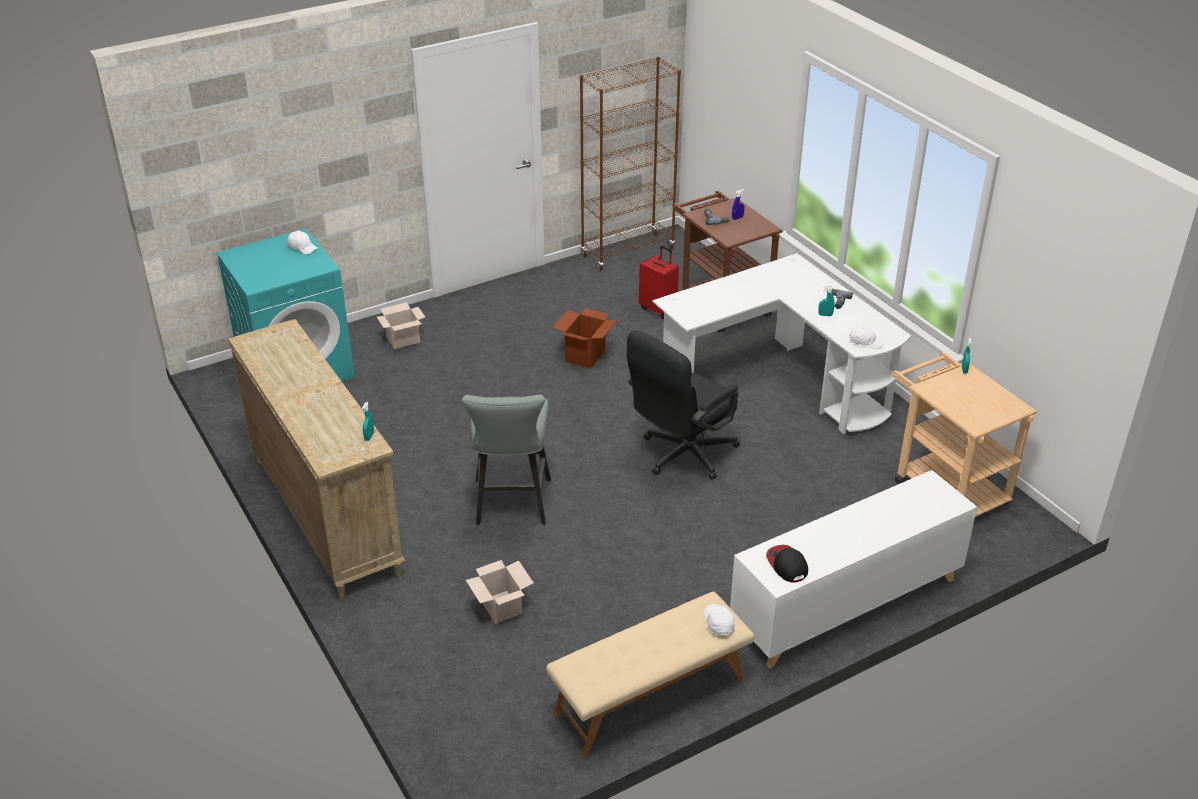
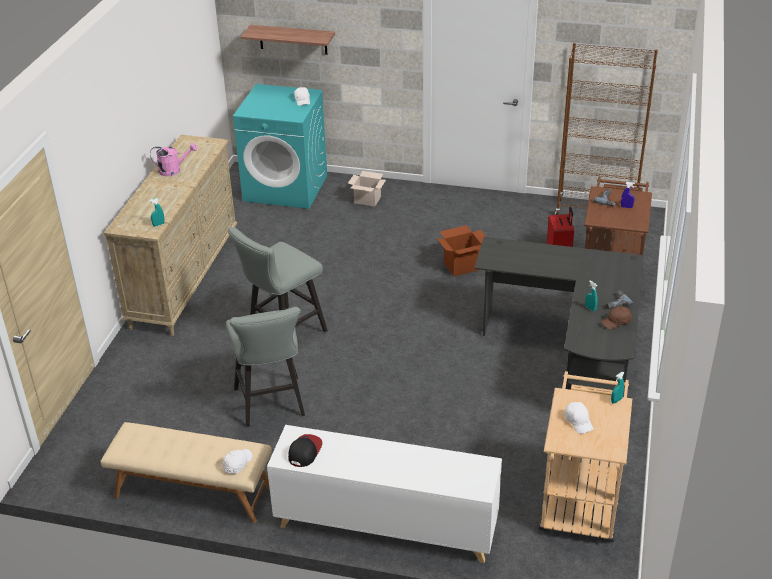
camera: 45 degrees right, 0 degrees up
cardboard box [466,560,534,624] -> none
black office chair [627,330,740,479] -> none
white desk [652,253,911,434] -> black desk [474,237,644,396]
white cap [849,325,884,349] -> white cap moved to [564,402,594,434]
none -> pink watering can [150,143,198,176]
none -> grey stool [226,307,305,427]
none -> shelf [241,25,335,55]
none -> brown cap [600,306,632,329]

